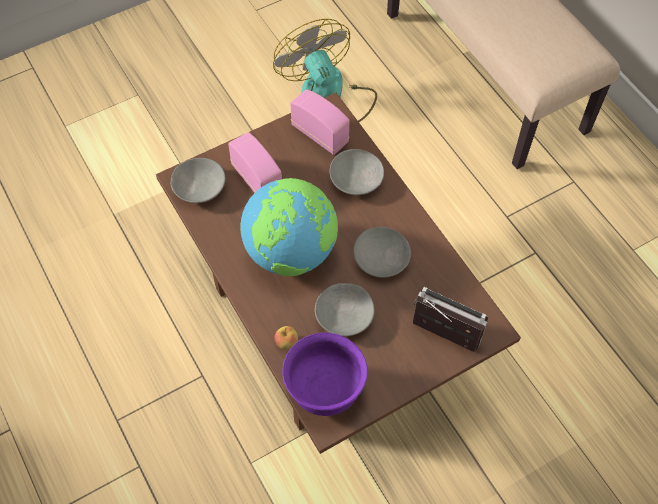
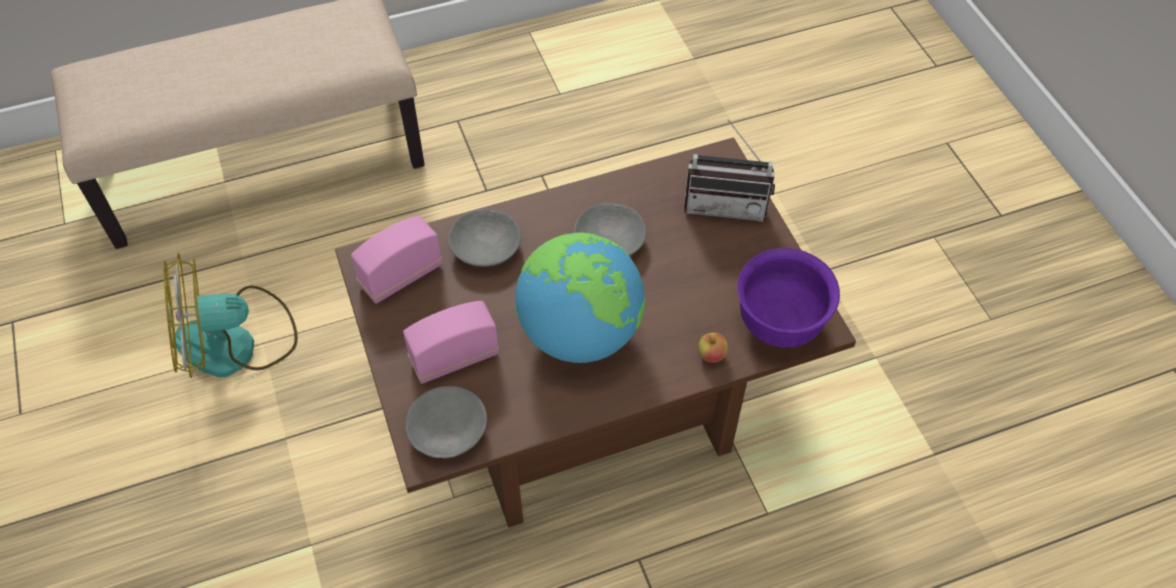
camera: 80 degrees left, 5 degrees down
grey bowl [315,283,375,336] -> none
radio [413,287,488,352] -> radio turned 120 degrees counterclockwise [684,119,775,221]

